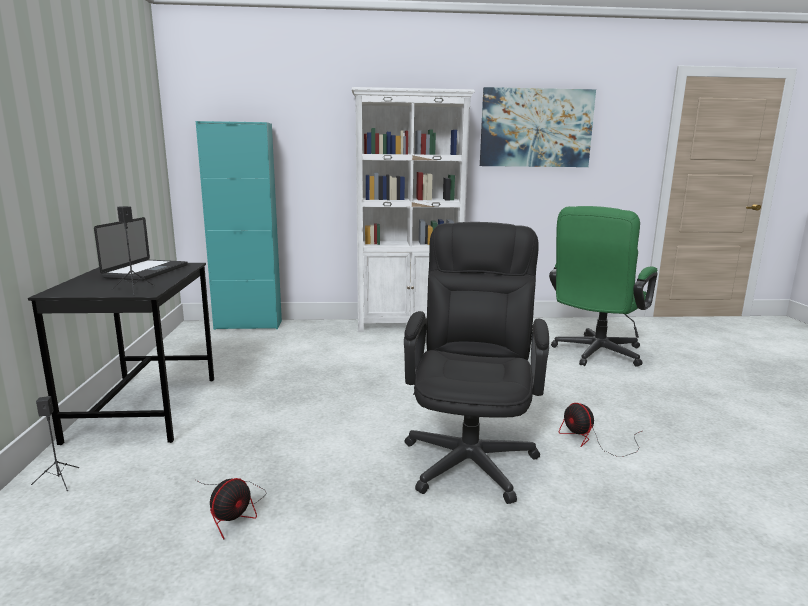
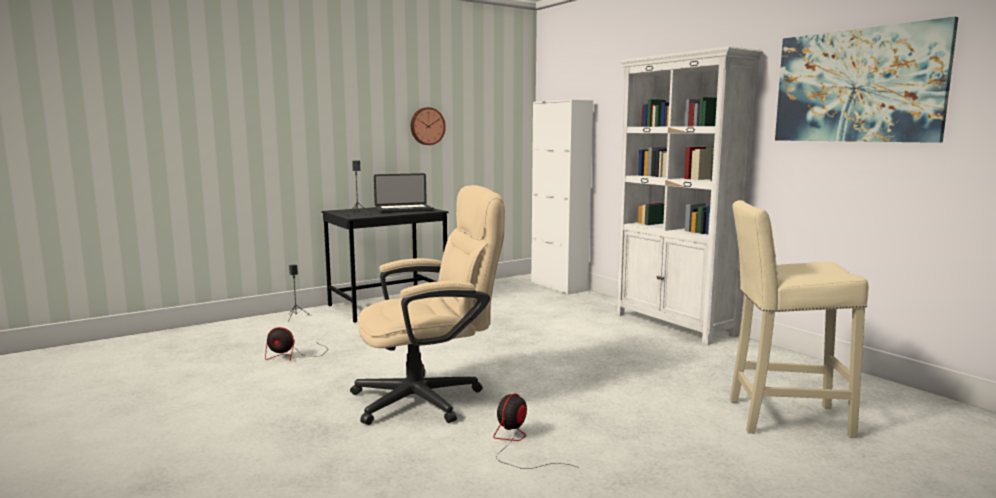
camera: 60 degrees right, 5 degrees down
turquoise cabinet [196,121,282,330] -> white cabinet [531,100,593,295]
black office chair [404,222,549,504] -> beige office chair [350,185,505,425]
green office chair [549,206,658,367] -> beige stool [730,200,869,438]
none -> wall clock [411,107,446,145]

